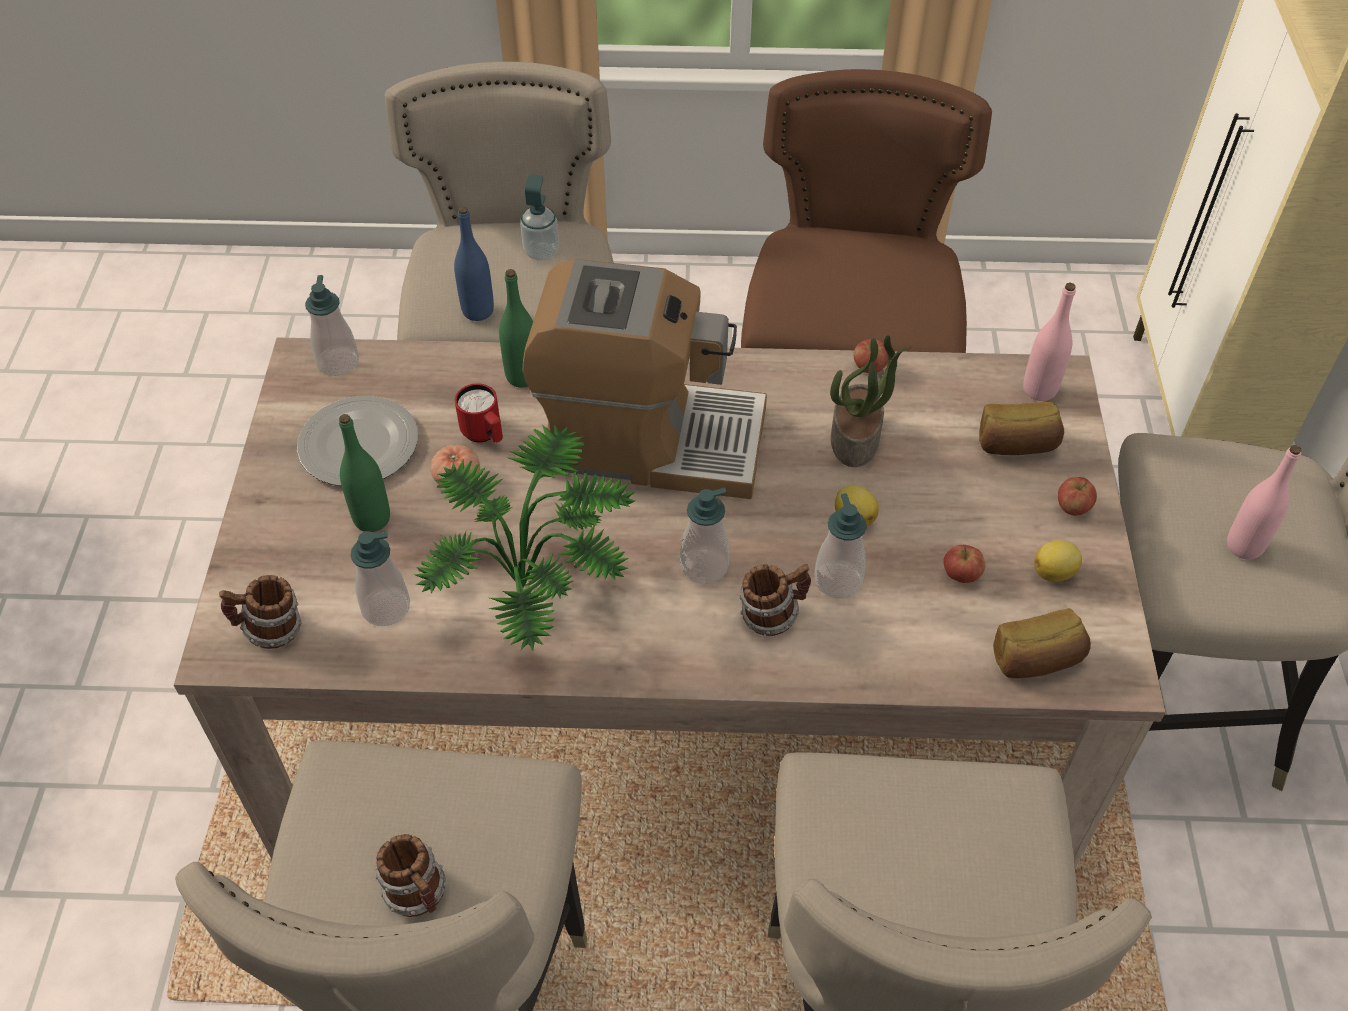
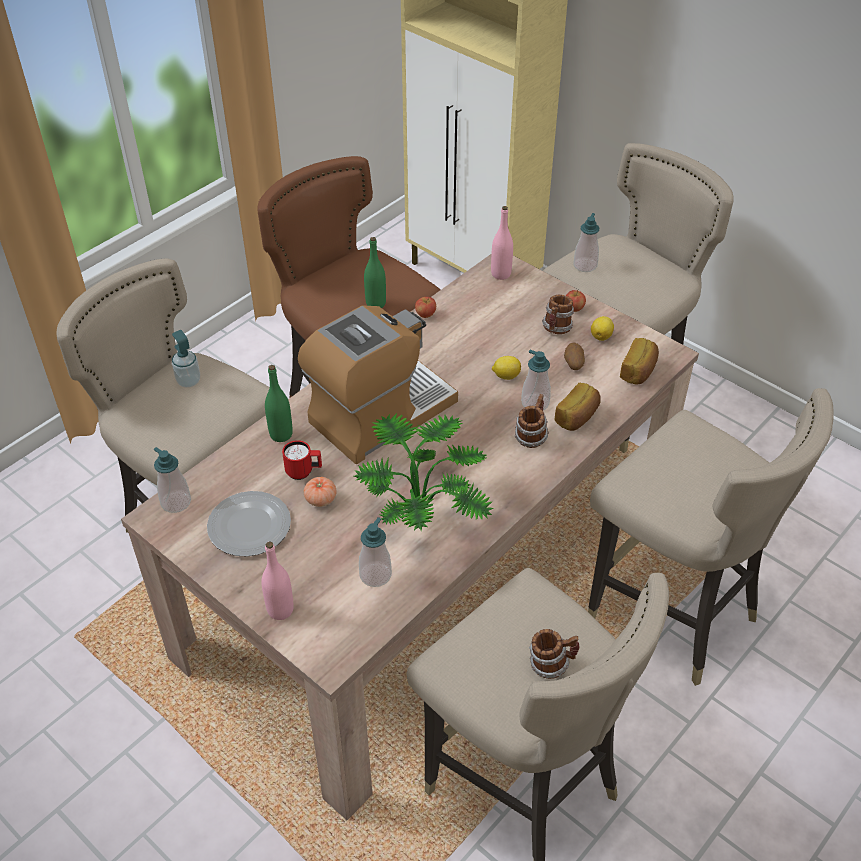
camera: 50 degrees left, 5 degrees down
mug [219,575,302,649] -> mug moved to [542,295,574,334]
green bottle [339,414,390,532] -> green bottle moved to [364,237,386,308]
blue bottle [454,207,494,321] -> none
soap dispenser [680,488,729,584] -> soap dispenser moved to [573,213,599,272]
potted plant [830,335,913,467] -> none
apple [943,545,985,583] -> potato [564,342,585,370]
bread [979,402,1064,455] -> bread moved to [555,383,601,431]
pink bottle [1227,445,1301,560] -> pink bottle moved to [261,542,294,620]

